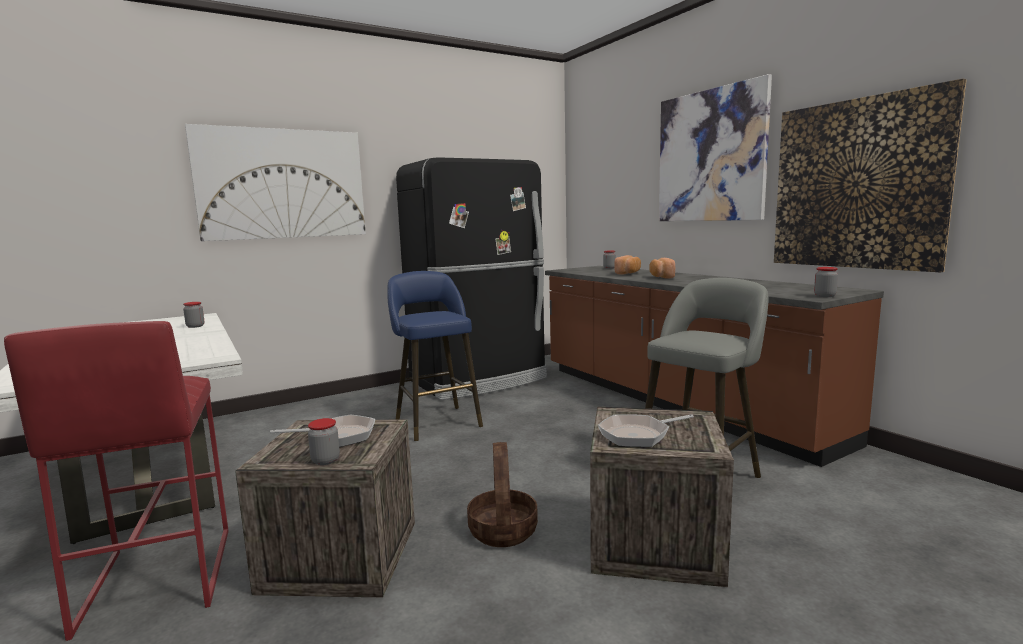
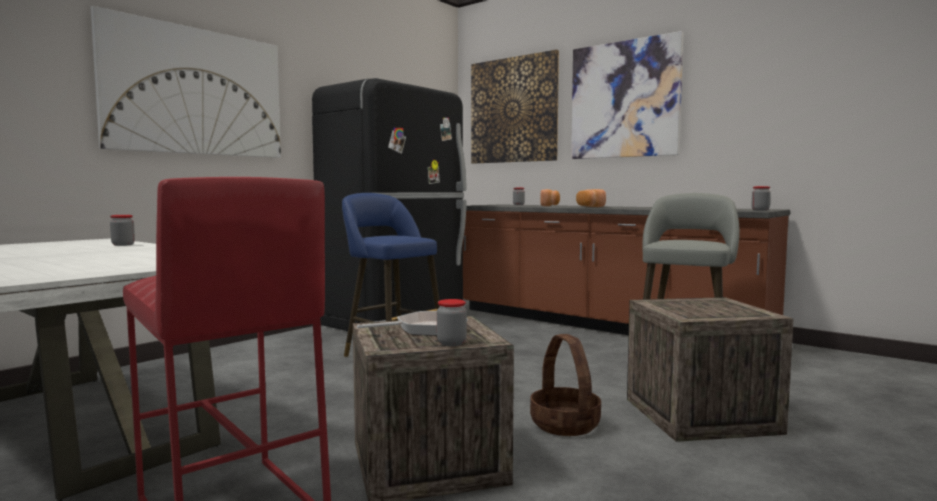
camera: 20 degrees left, 5 degrees down
frying pan [598,414,694,447] -> none
picture [774,79,967,272] -> picture moved to [471,50,559,164]

